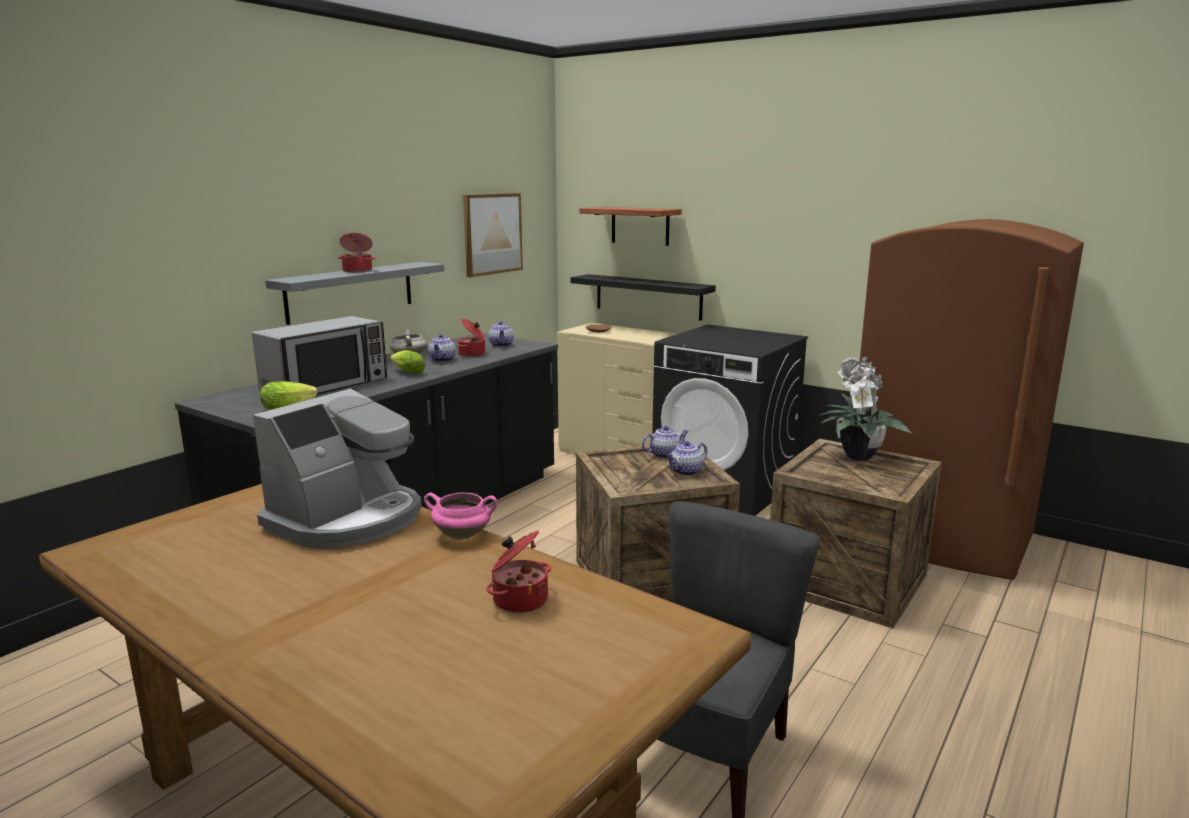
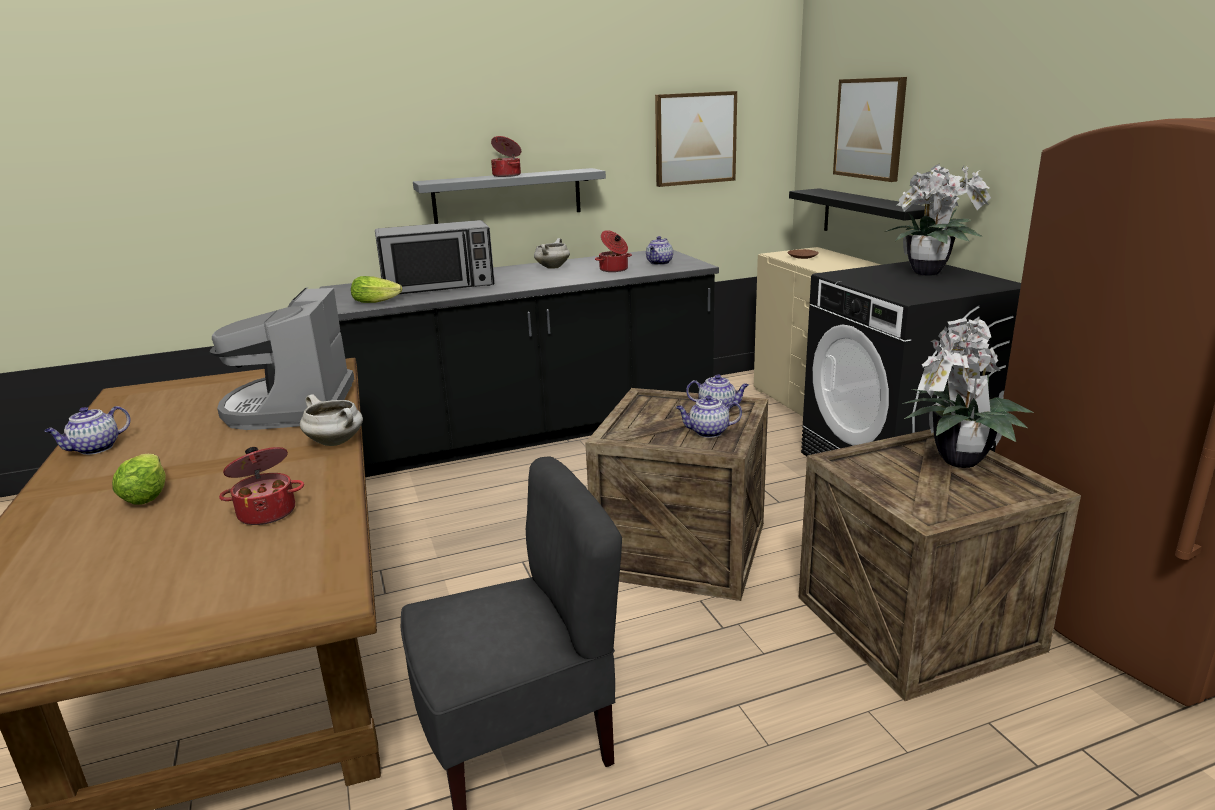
camera: 35 degrees right, 5 degrees up
coffee machine [253,389,422,548] -> coffee machine turned 105 degrees clockwise [210,287,354,430]
lettuce [390,350,425,374] -> lettuce moved to [112,454,166,505]
pink cooking pot [424,492,497,540] -> white cooking pot [300,394,363,446]
teapot [428,334,456,362] -> teapot moved to [44,406,131,455]
shelf [579,207,682,246] -> picture [833,77,907,182]
none -> potted plant [885,163,991,275]

